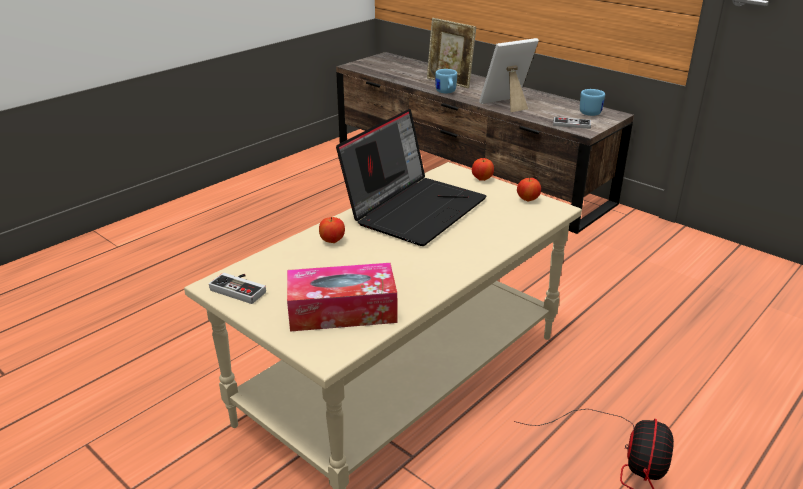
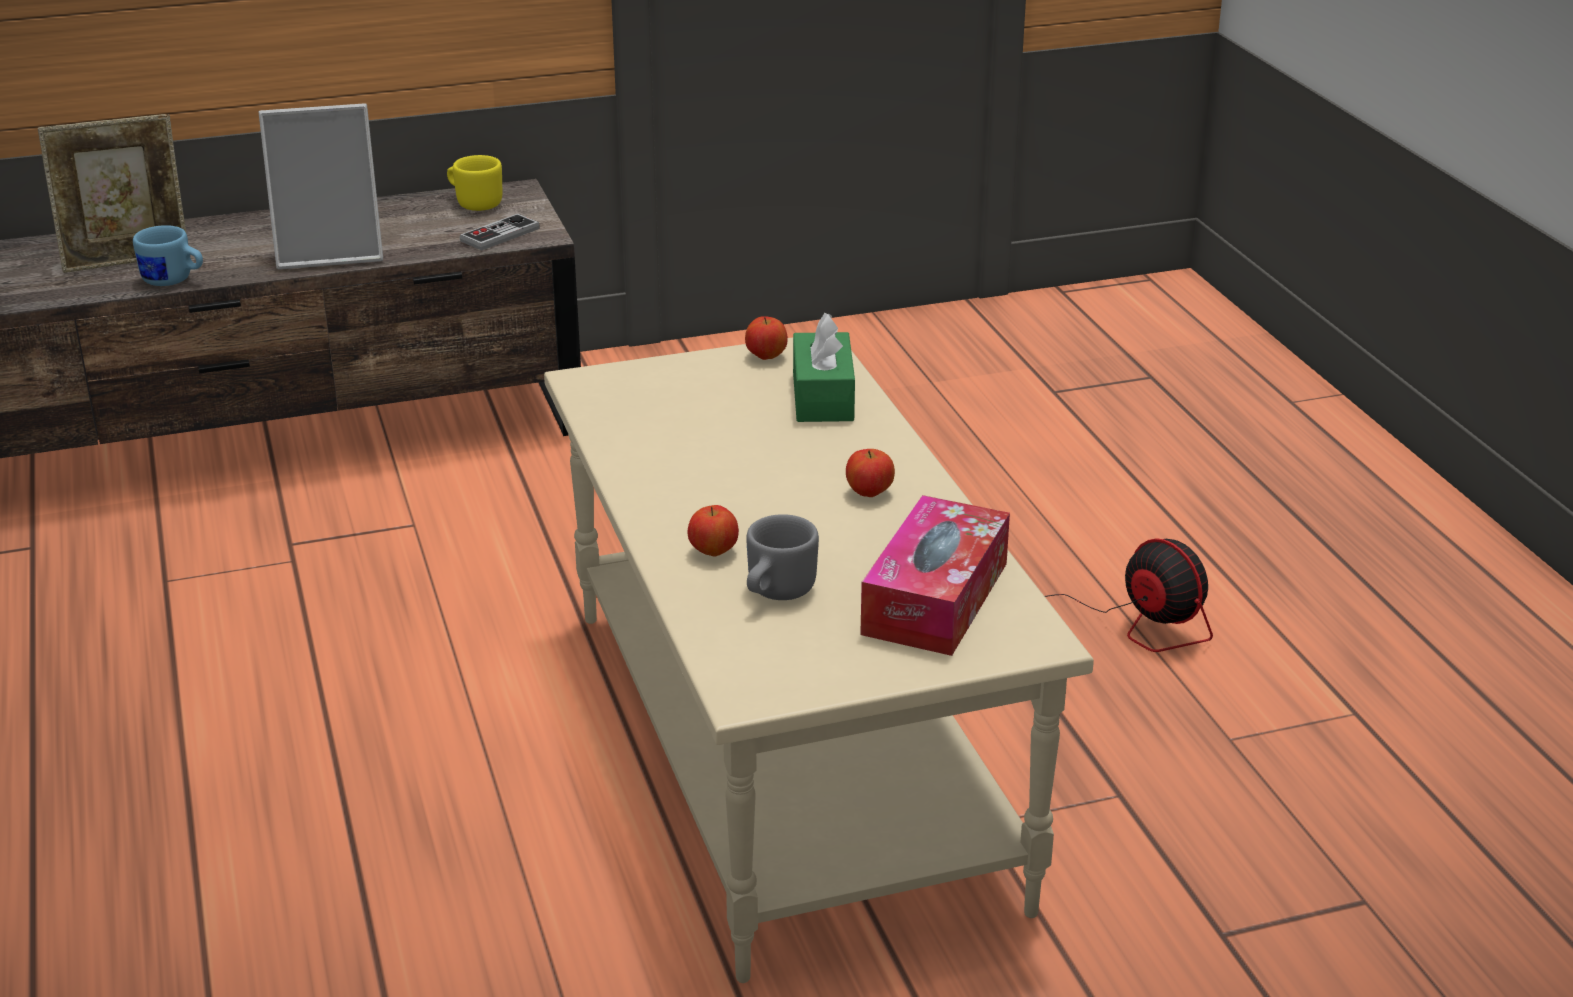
camera: 60 degrees left, 0 degrees up
game controller [209,273,266,304] -> none
laptop [336,109,487,246] -> none
apple [472,158,494,181] -> apple moved to [846,449,895,497]
picture frame [479,38,539,113] -> picture frame turned 105 degrees counterclockwise [259,103,383,270]
blue mug [580,89,605,116] -> yellow mug [447,155,503,211]
none -> grey mug [746,514,819,600]
none -> green tissue box [793,313,855,422]

